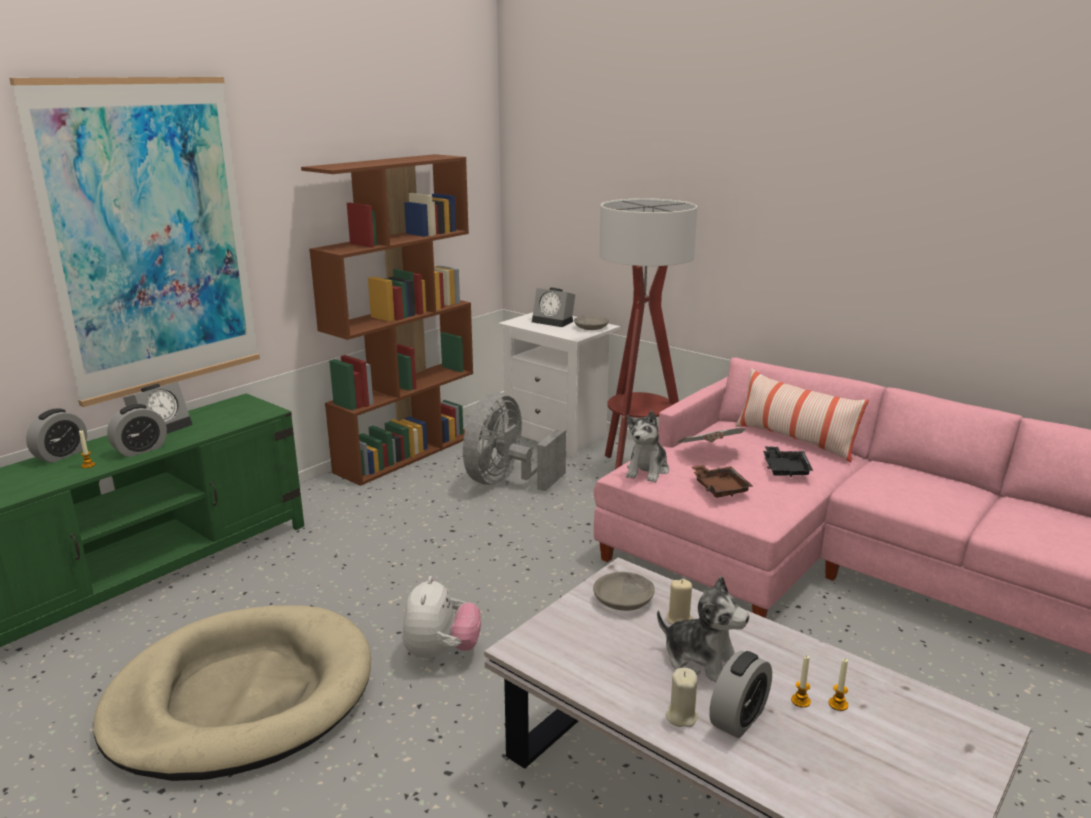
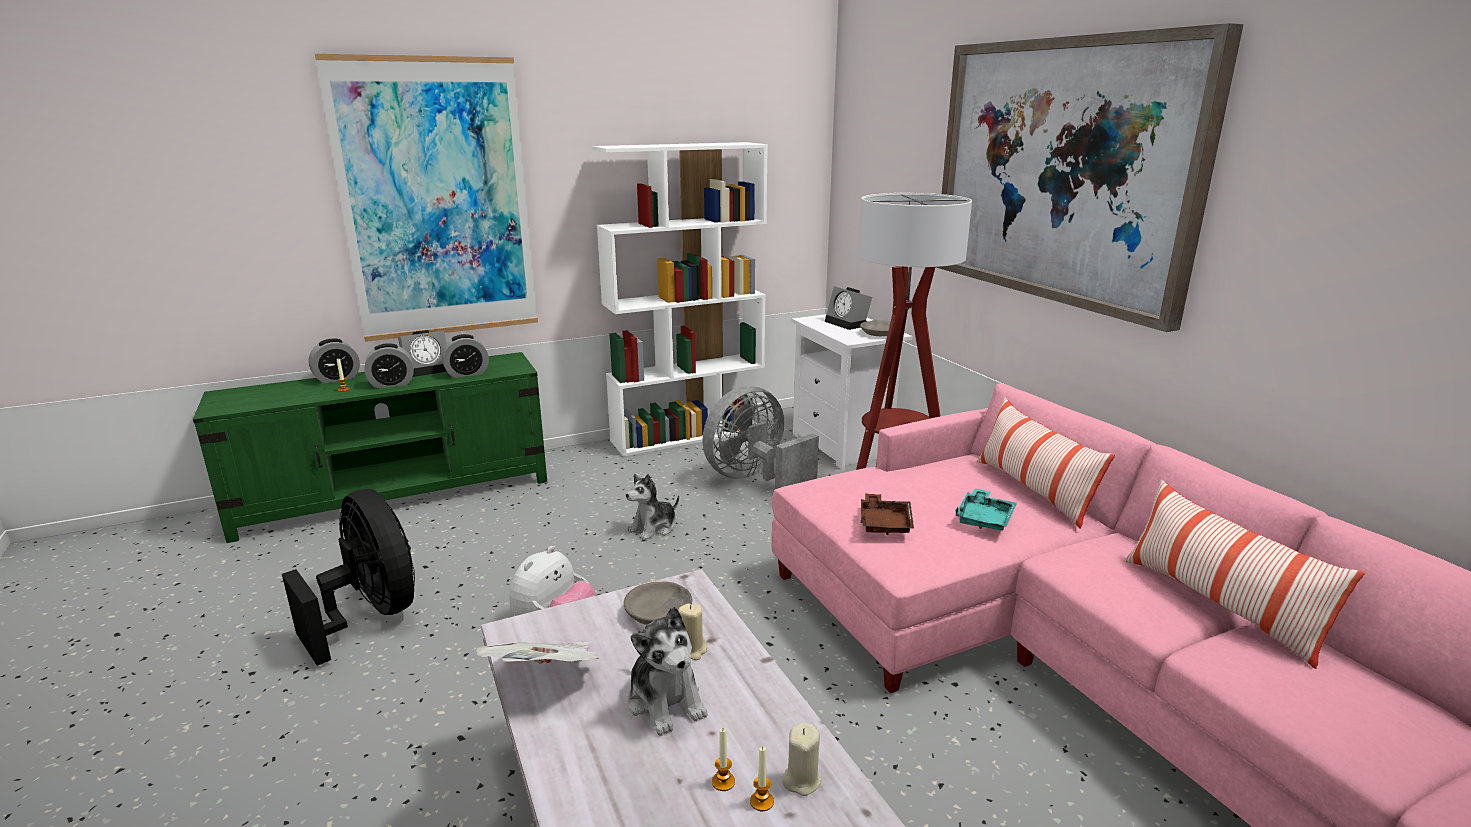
camera: 25 degrees right, 0 degrees up
beige dog bed [94,605,371,781] -> black fan [282,489,415,666]
brown bookcase [301,154,473,486] -> white bookcase [592,142,768,457]
plush toy [626,411,669,483] -> plush toy moved to [626,474,679,540]
beige candle [666,668,698,727] -> beige candle moved to [782,722,822,796]
newspaper [678,428,746,443] -> newspaper moved to [476,641,599,664]
alarm clock [709,651,772,738] -> alarm clock moved to [442,334,489,378]
black tray [763,446,813,477] -> turquoise tray [955,488,1017,530]
none -> picture [936,23,1244,332]
none -> pillow [1124,480,1365,669]

